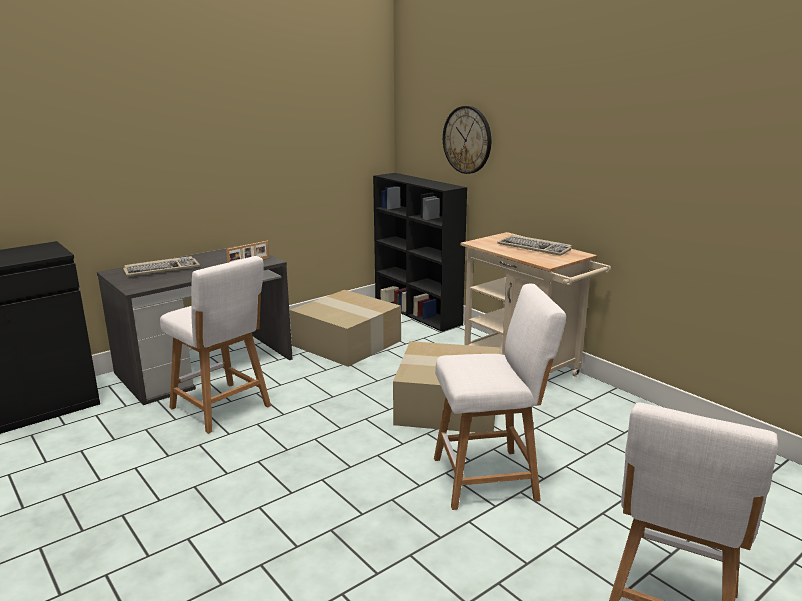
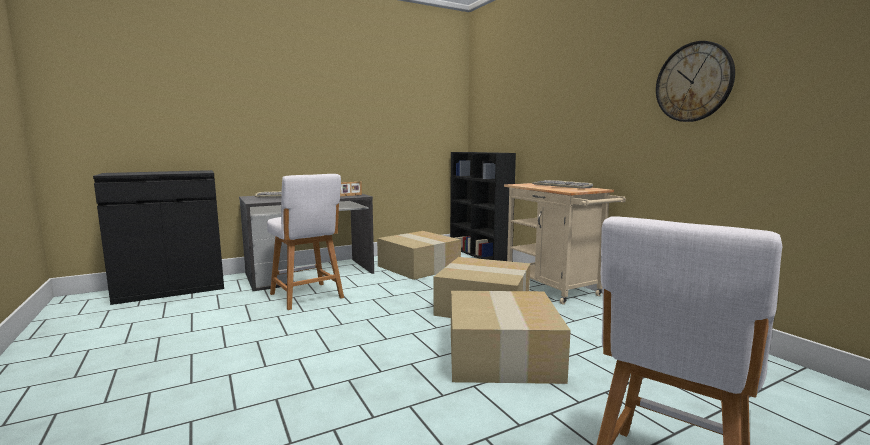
camera: 10 degrees right, 10 degrees down
white stool [434,284,566,510] -> cardboard box [451,291,571,384]
wall clock [443,106,491,174] -> wall clock moved to [656,41,735,122]

